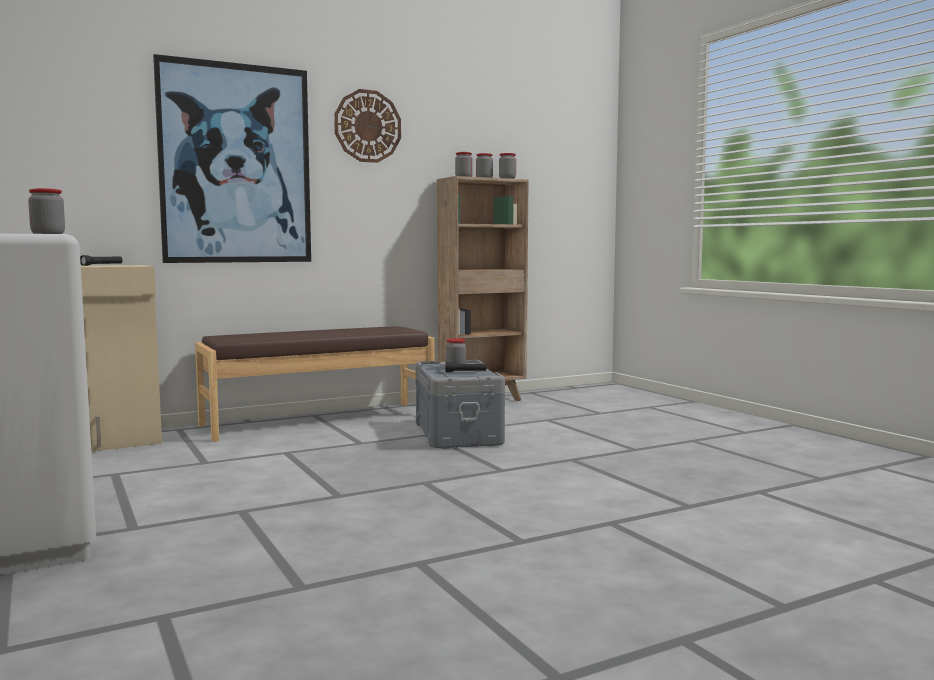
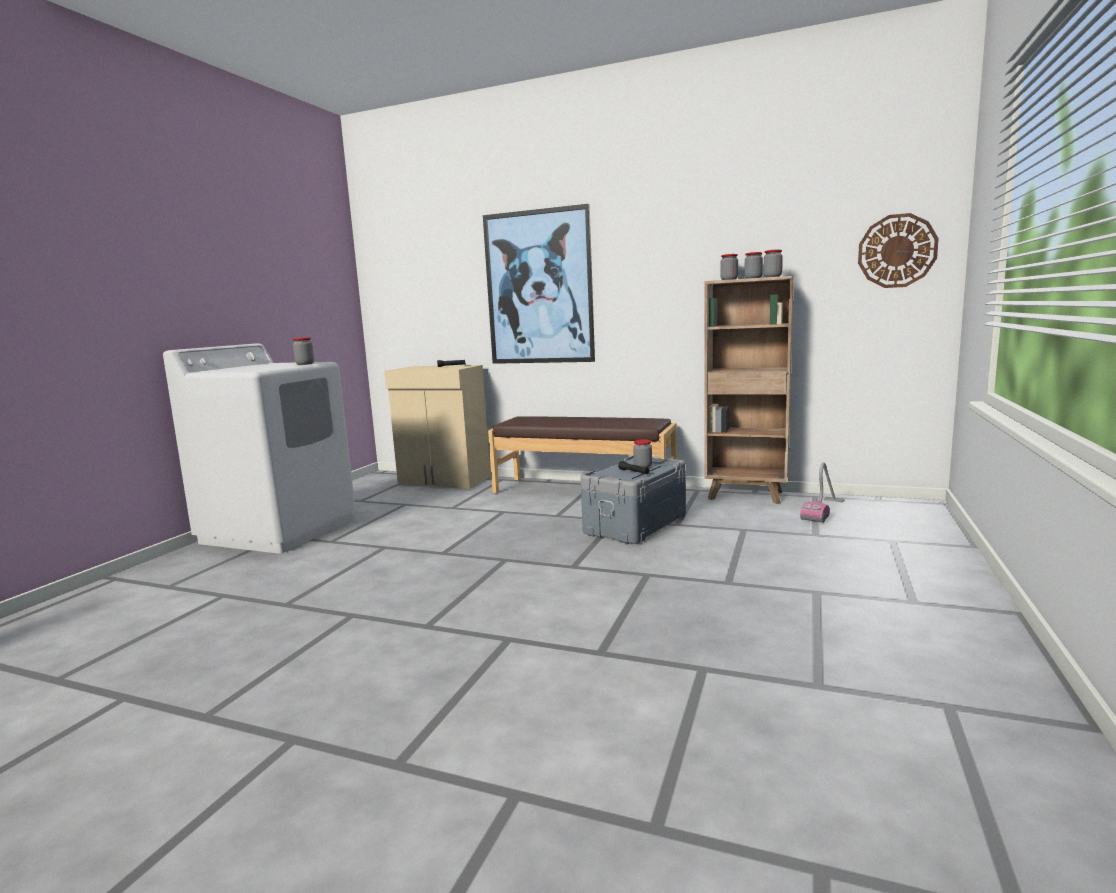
camera: 50 degrees right, 5 degrees up
wall clock [334,89,401,163] -> wall clock moved to [858,213,939,288]
none -> vacuum cleaner [800,462,845,523]

